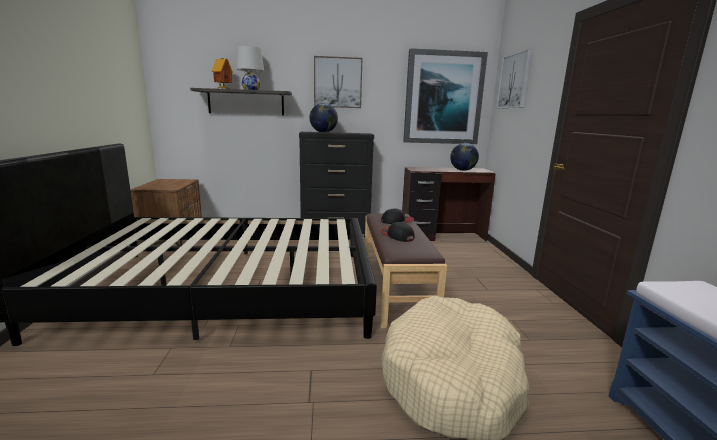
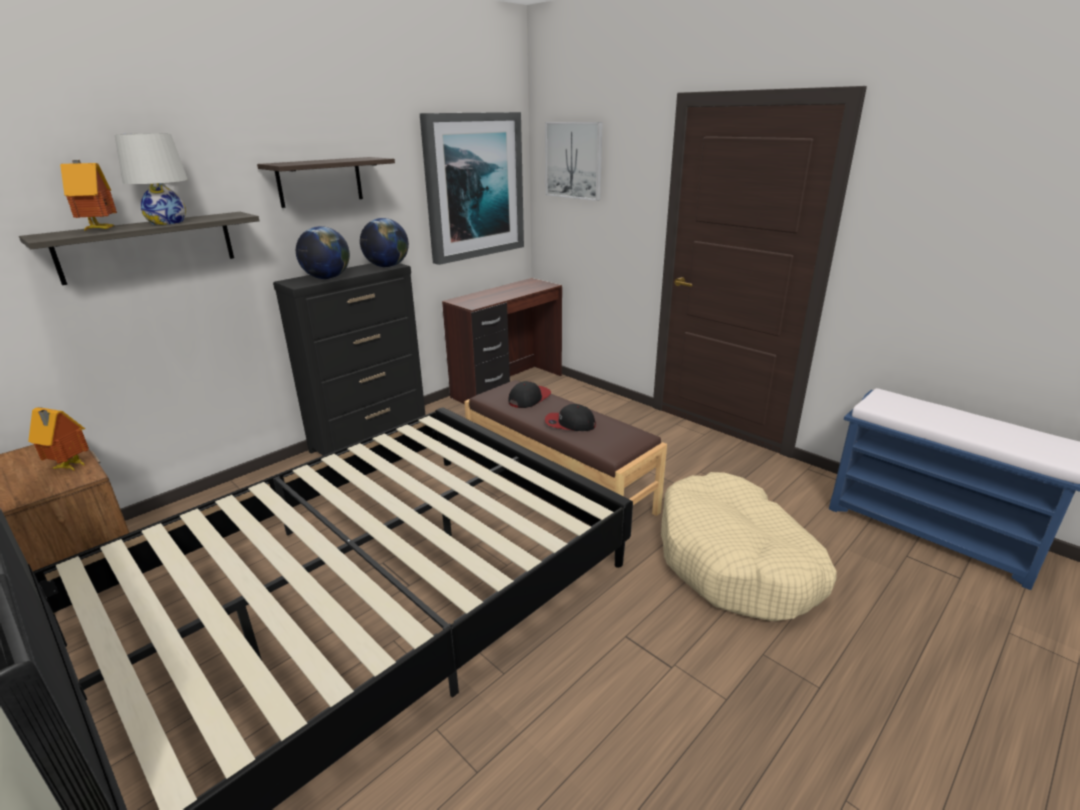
camera: 40 degrees left, 10 degrees up
picture [314,56,363,108] -> shelf [257,157,395,208]
globe [450,143,479,171] -> globe moved to [360,218,409,267]
none -> toy house [28,407,89,470]

